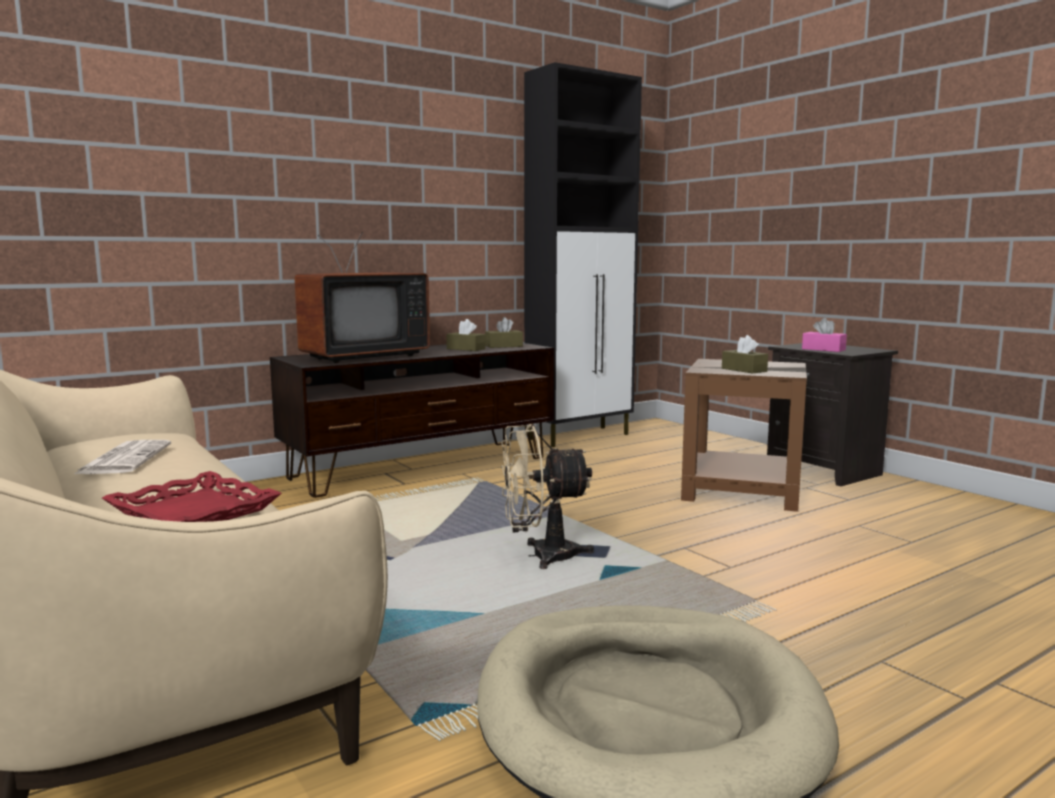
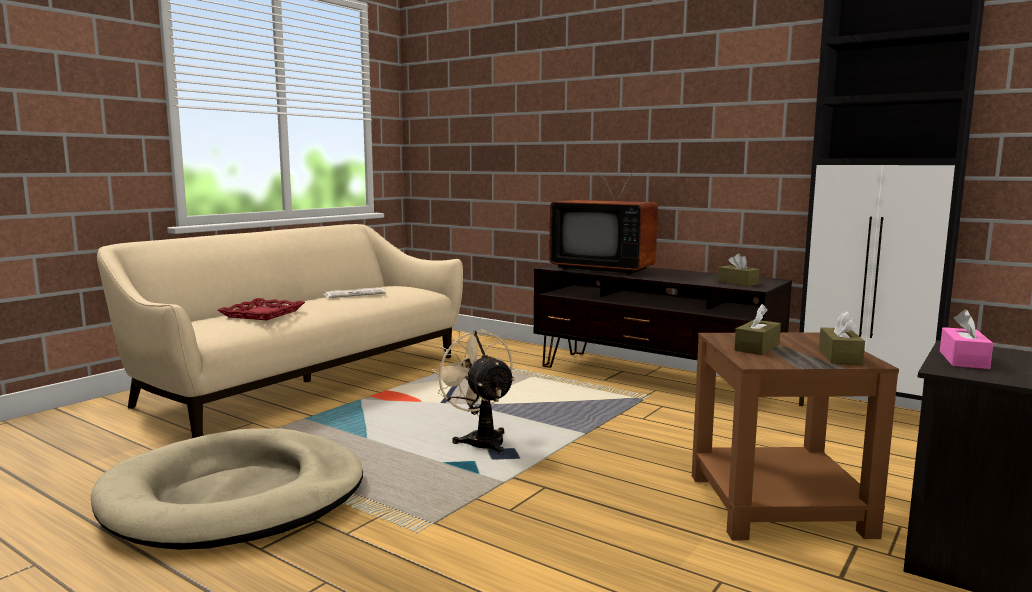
camera: 70 degrees right, 0 degrees up
brown tissue box [446,319,486,351] -> brown tissue box moved to [819,311,865,365]

